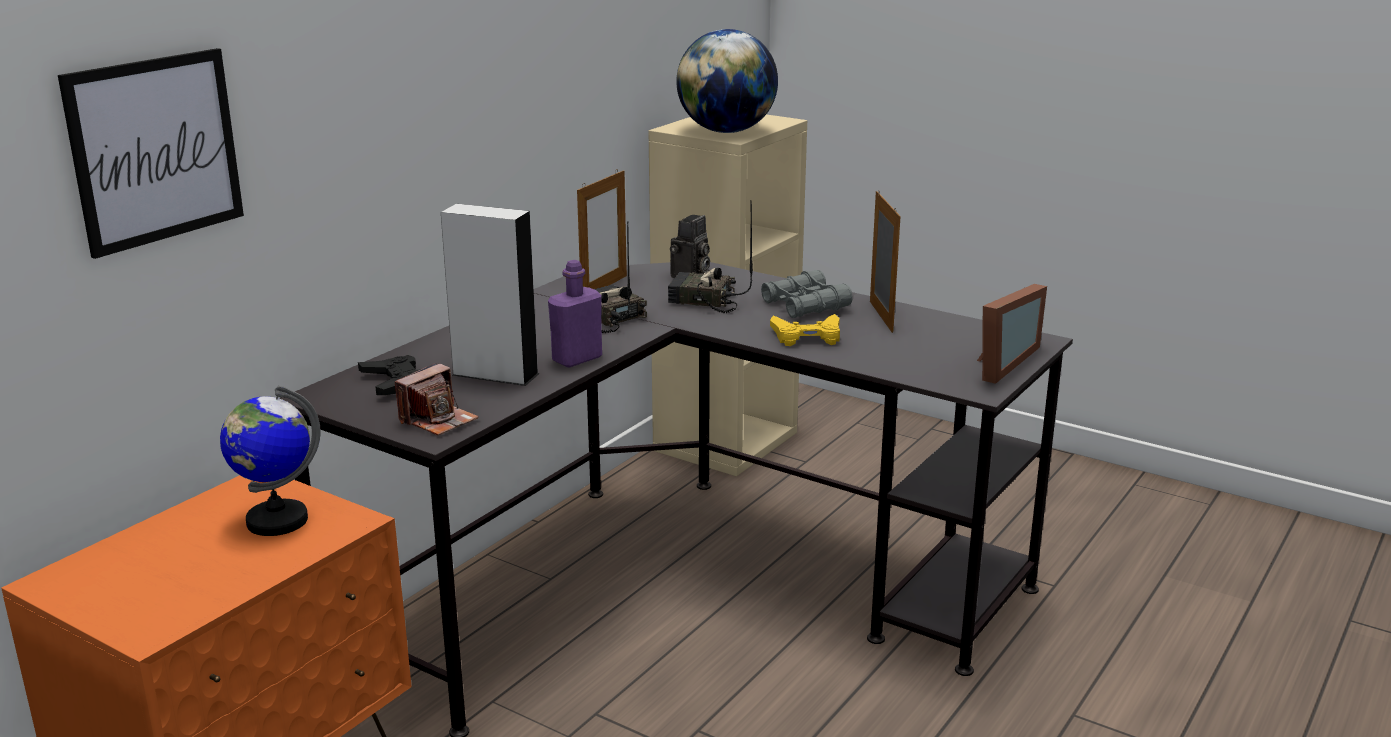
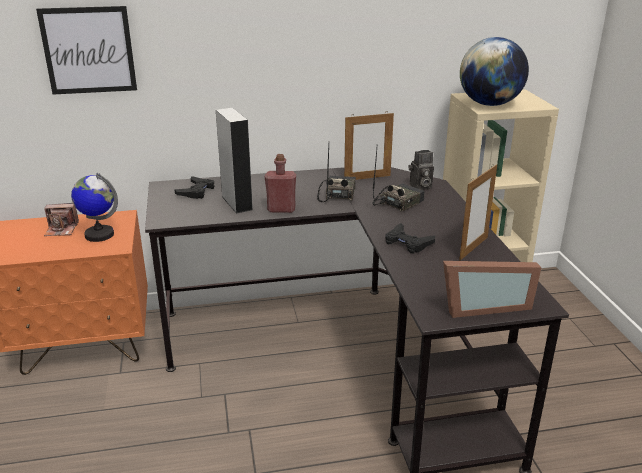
camera: 45 degrees right, 5 degrees up
camera [395,363,479,435] -> camera moved to [44,203,79,236]
purple bottle [548,260,602,367] -> red bottle [265,154,296,213]
radio [668,204,753,313] -> radio turned 75 degrees clockwise [373,149,425,212]
grey binoculars [761,270,852,318] -> none
yellow game controller [770,314,840,346] -> black game controller [385,223,435,254]

